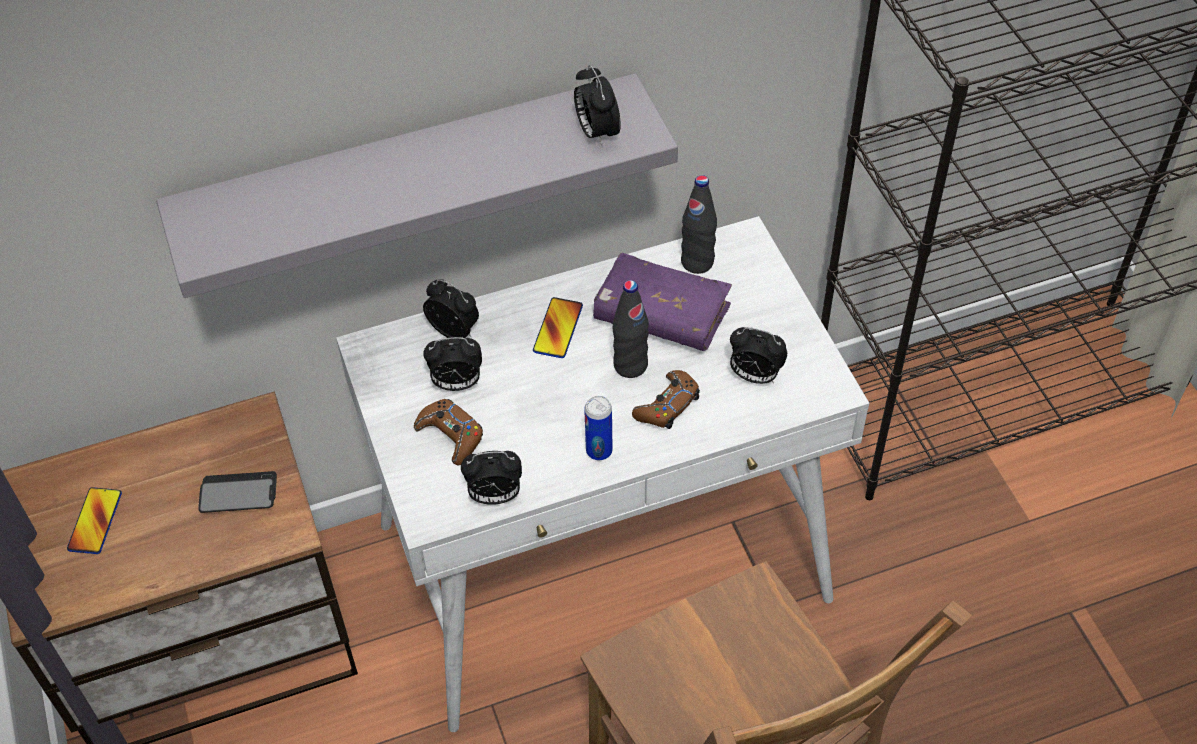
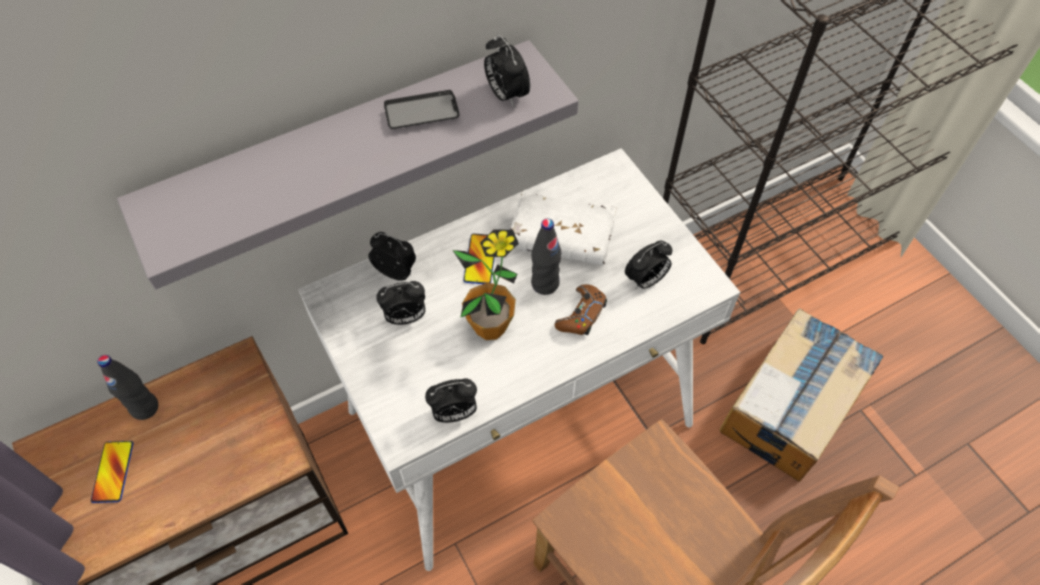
camera: 10 degrees left, 5 degrees up
phone [198,471,277,513] -> phone moved to [384,90,460,129]
brown game controller [414,399,483,465] -> none
can [584,396,613,460] -> none
purple book [593,253,732,351] -> white book [510,191,617,266]
black bottle [681,175,717,274] -> black bottle moved to [97,355,158,420]
alarm clock [730,327,787,384] -> alarm clock turned 45 degrees counterclockwise [625,240,672,289]
none -> potted plant [453,229,519,340]
none -> cardboard box [720,309,883,482]

